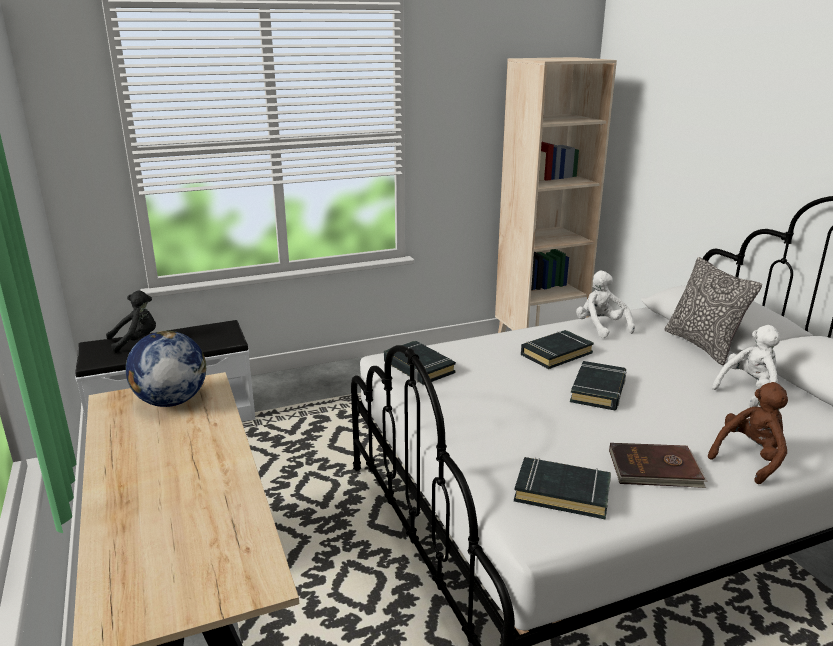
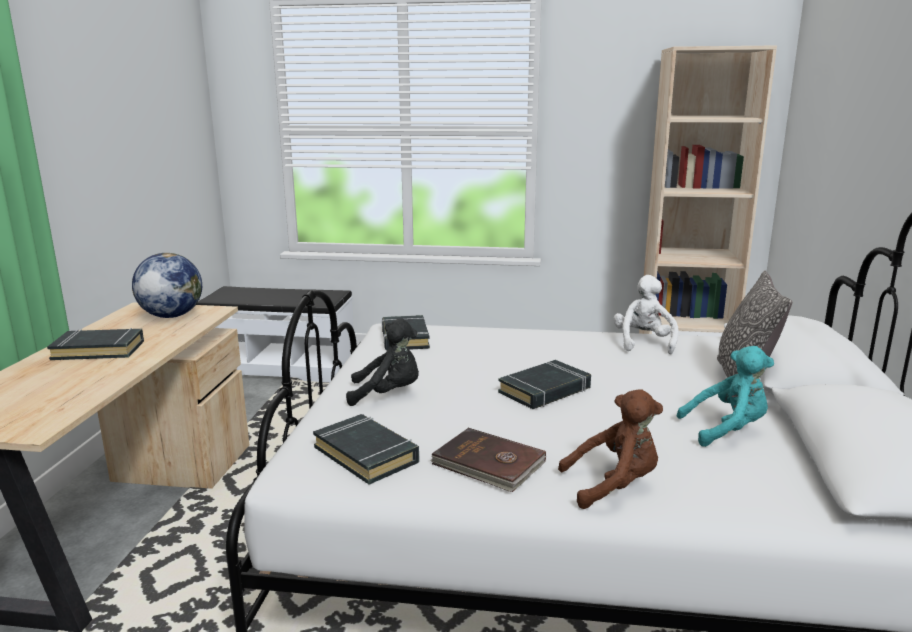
camera: 30 degrees right, 5 degrees down
black plush toy [106,290,156,353] -> black plush toy moved to [346,319,419,406]
black book [521,330,594,369] -> black book moved to [47,328,144,360]
white plush toy [712,325,780,407] -> turquoise plush toy [677,346,774,447]

